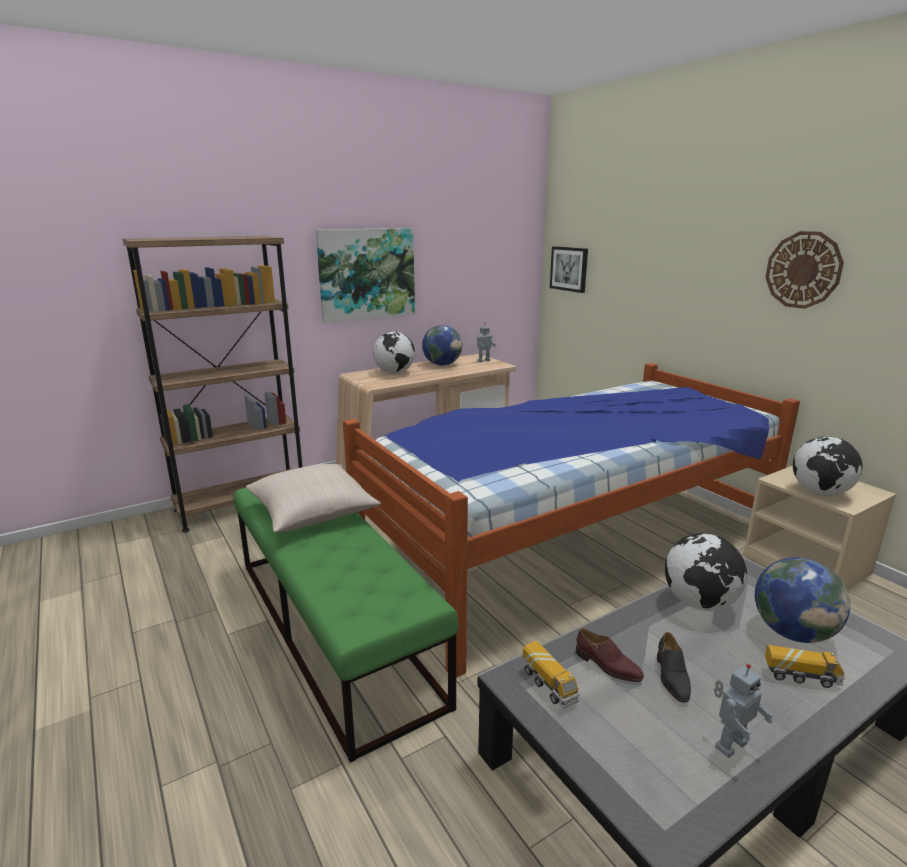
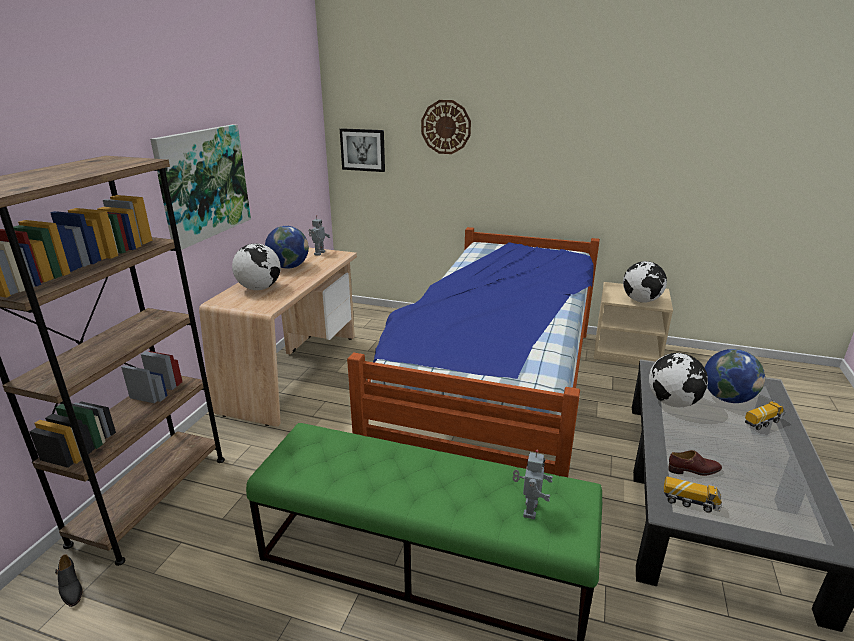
camera: 40 degrees left, 5 degrees up
beige pillow [246,464,381,532] -> none
black shoe [657,632,691,703] -> black shoe moved to [55,554,83,607]
toy robot [714,664,774,758] -> toy robot moved to [512,450,553,519]
wall clock [765,231,844,309] -> wall clock moved to [421,100,471,154]

